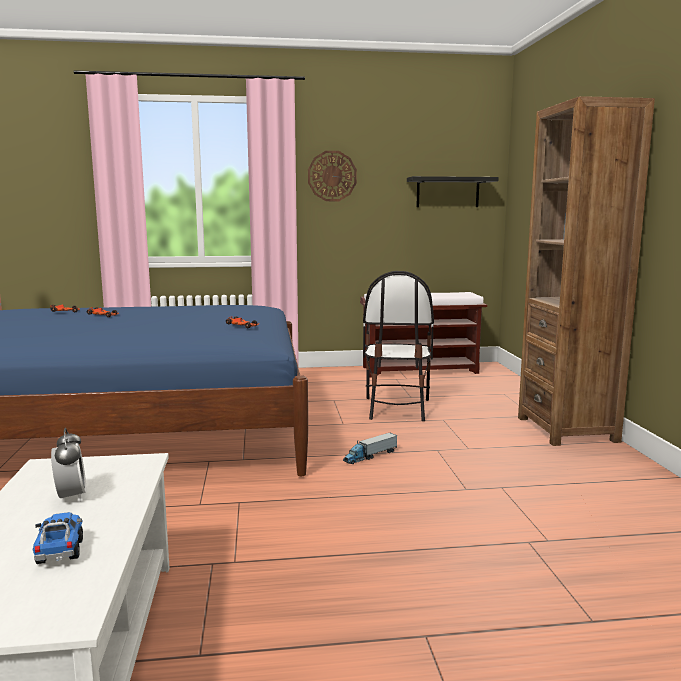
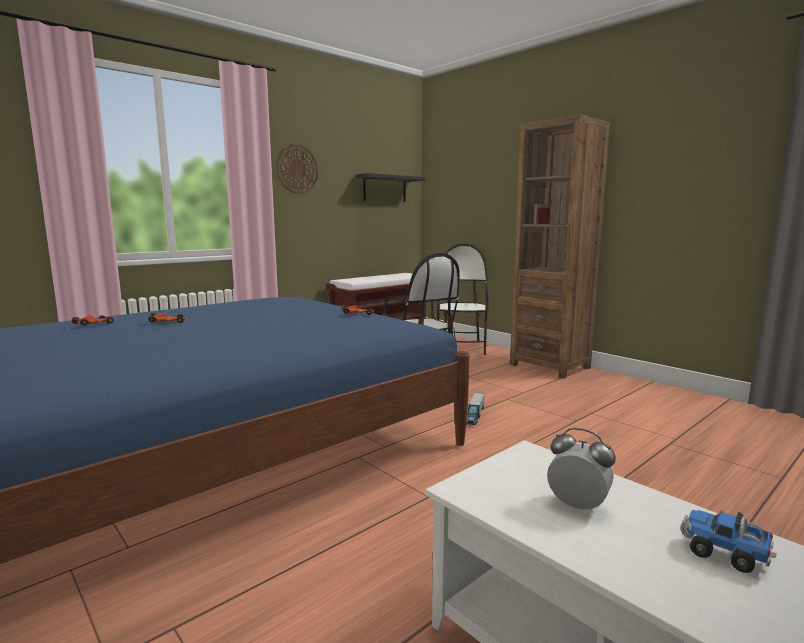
camera: 35 degrees left, 0 degrees up
none -> chair [437,243,489,355]

